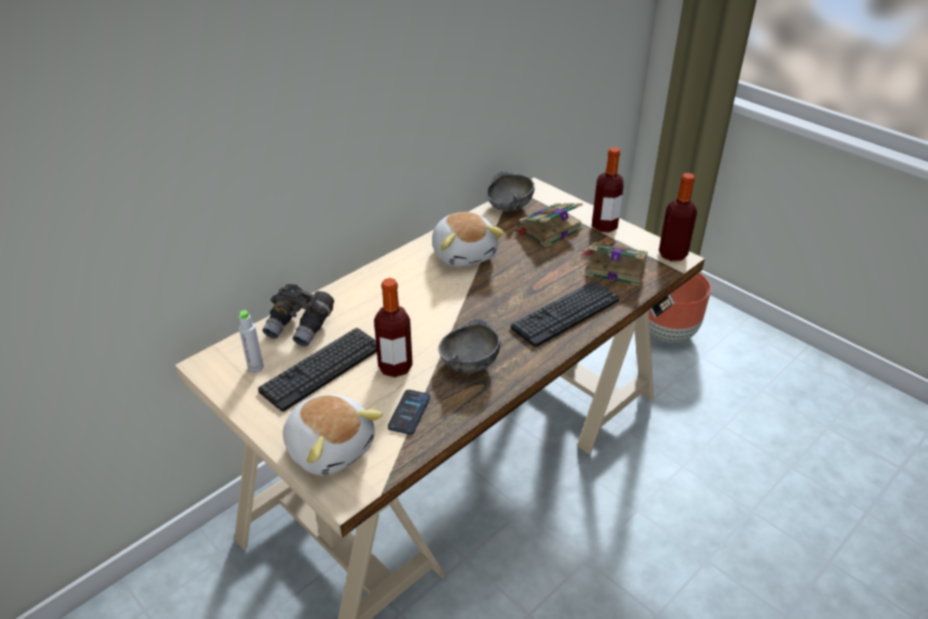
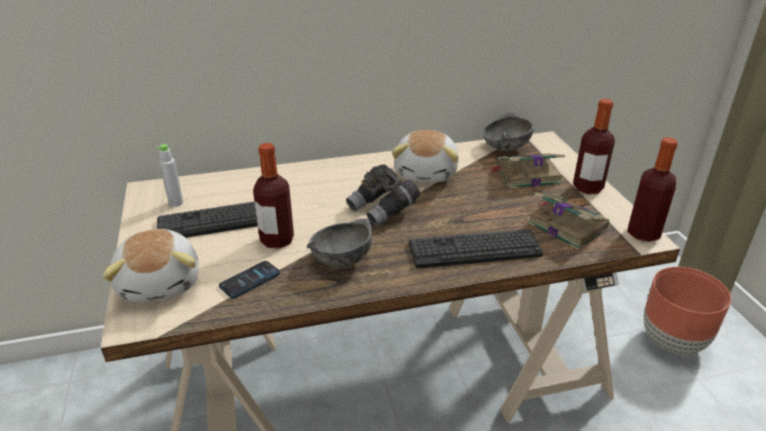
camera: 30 degrees right, 5 degrees down
grey binoculars [262,284,334,347] -> grey binoculars moved to [346,164,420,226]

